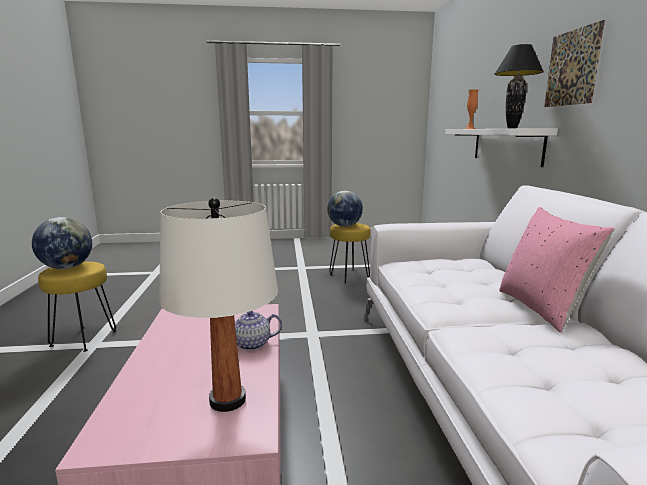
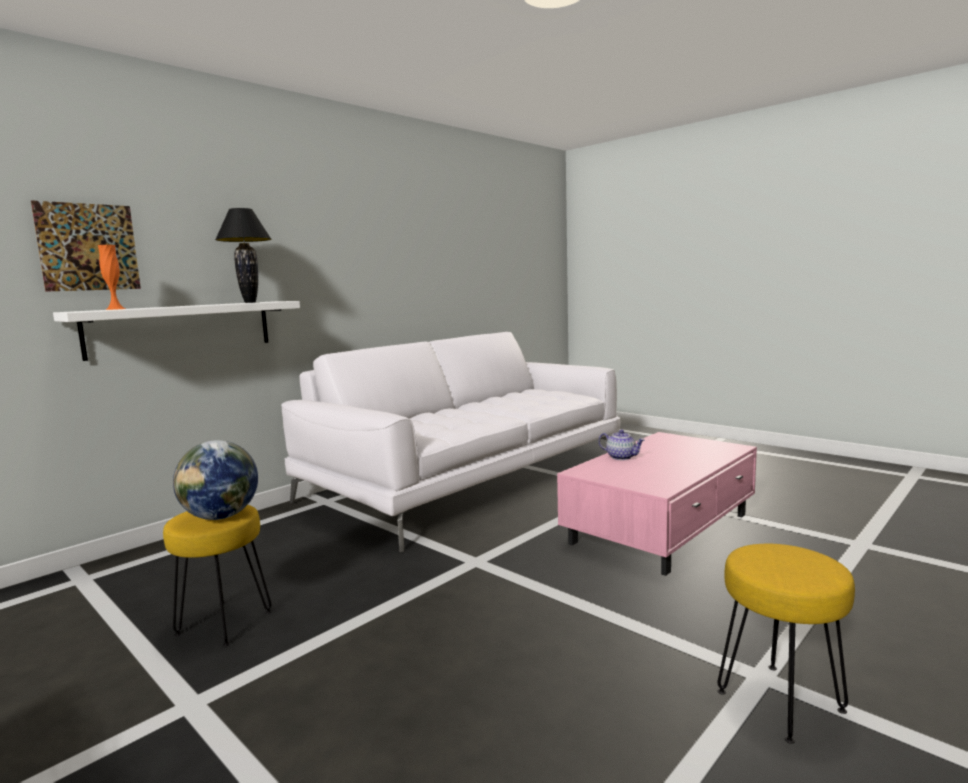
camera: 130 degrees left, 5 degrees down
globe [32,217,92,269] -> none
white table lamp [159,198,278,412] -> none
pink pillow [499,207,615,332] -> none
picture [544,20,605,107] -> picture moved to [31,200,141,292]

